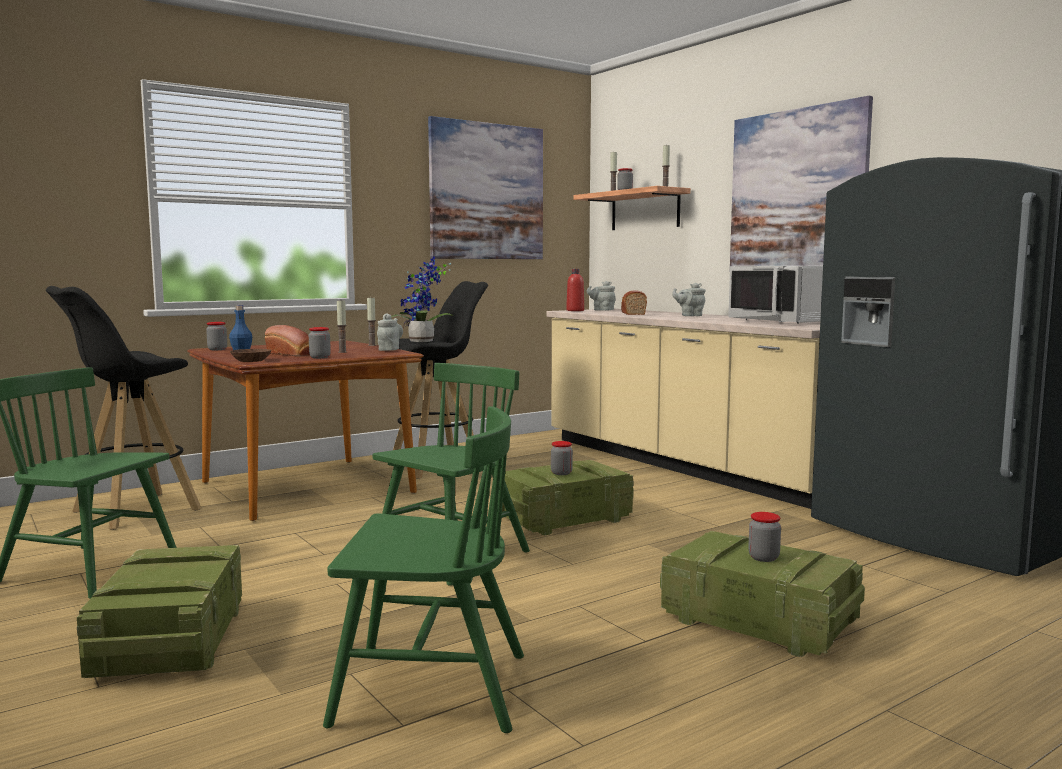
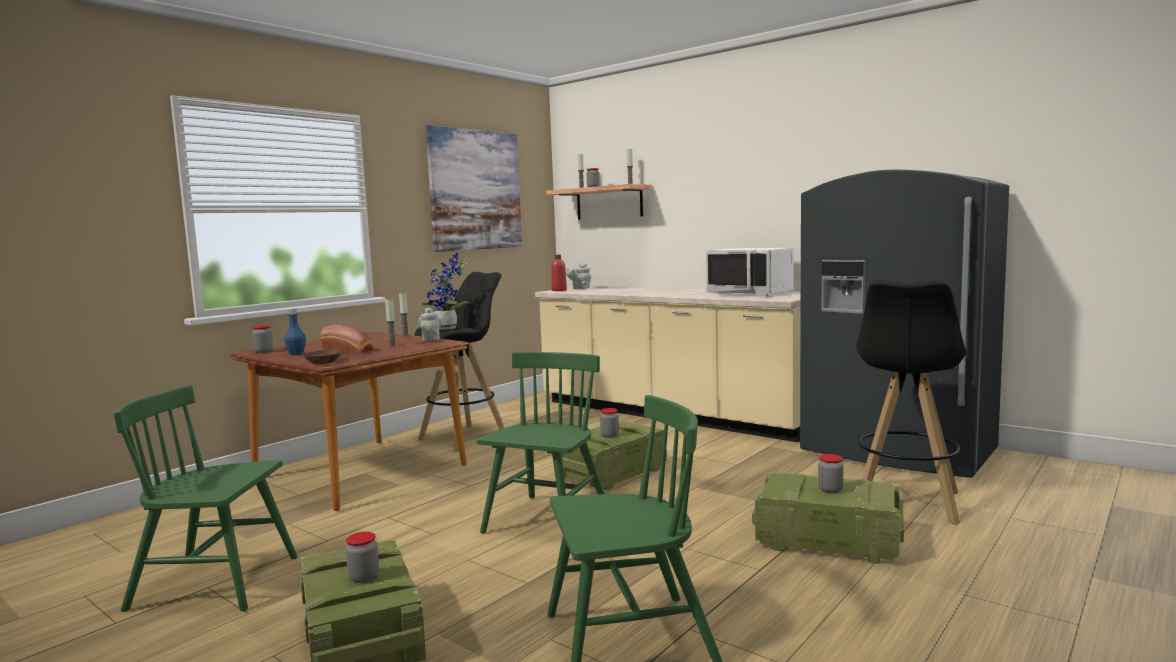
camera: 15 degrees left, 0 degrees up
black stool [46,286,201,530] -> black stool moved to [856,279,967,525]
jar [309,327,331,359] -> jar moved to [346,532,379,583]
bread [621,290,647,315] -> none
grey teapot [672,283,705,316] -> none
picture [730,96,873,266] -> none

